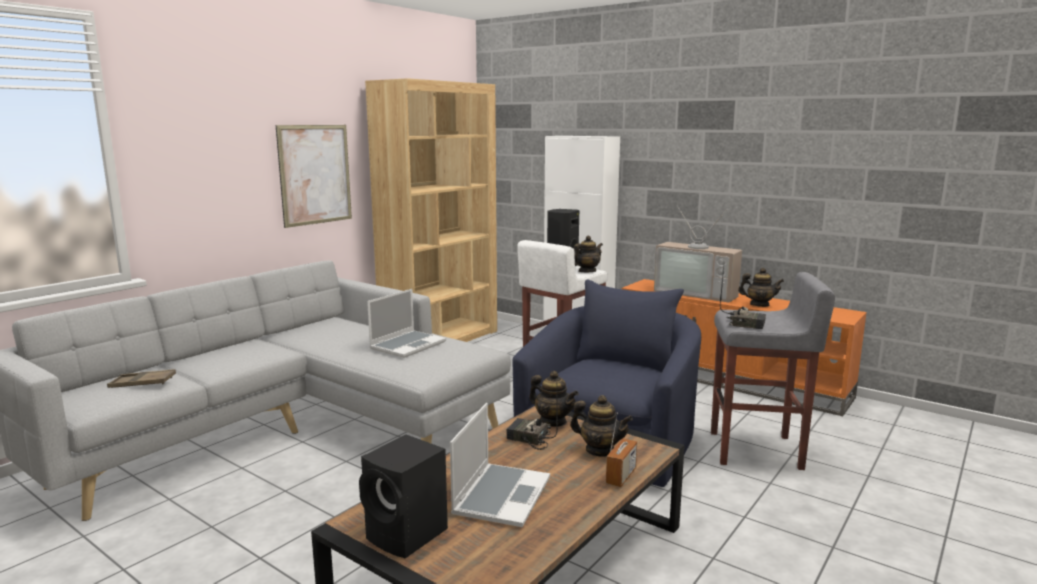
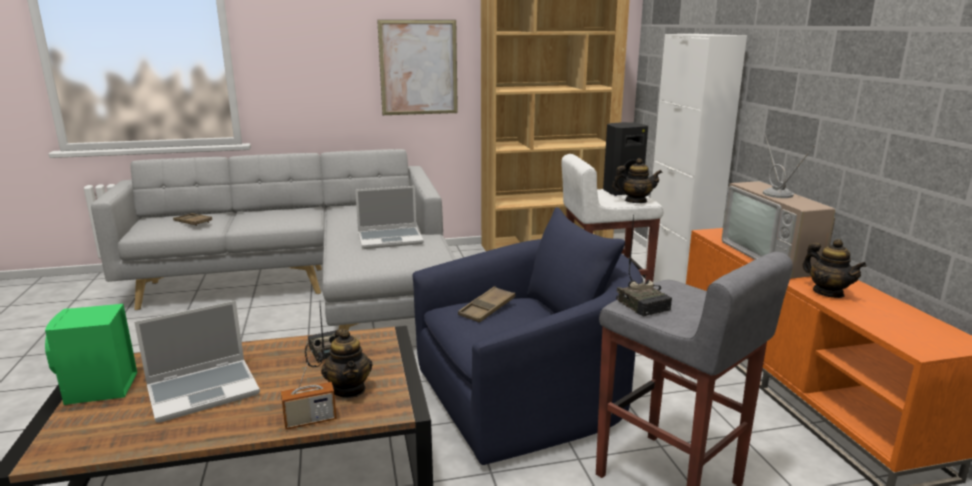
camera: 40 degrees right, 5 degrees up
black speaker [359,434,448,559] -> green speaker [45,304,137,405]
teapot [529,371,578,427] -> none
none -> brown tray [458,286,515,323]

